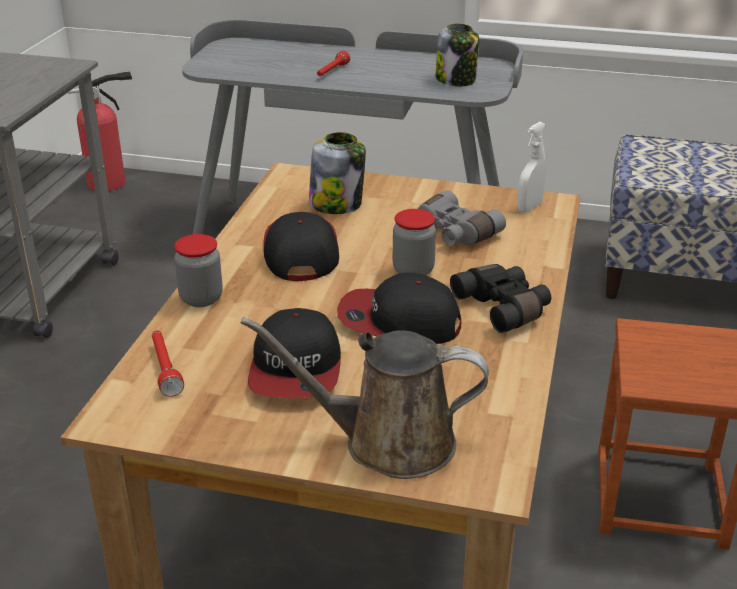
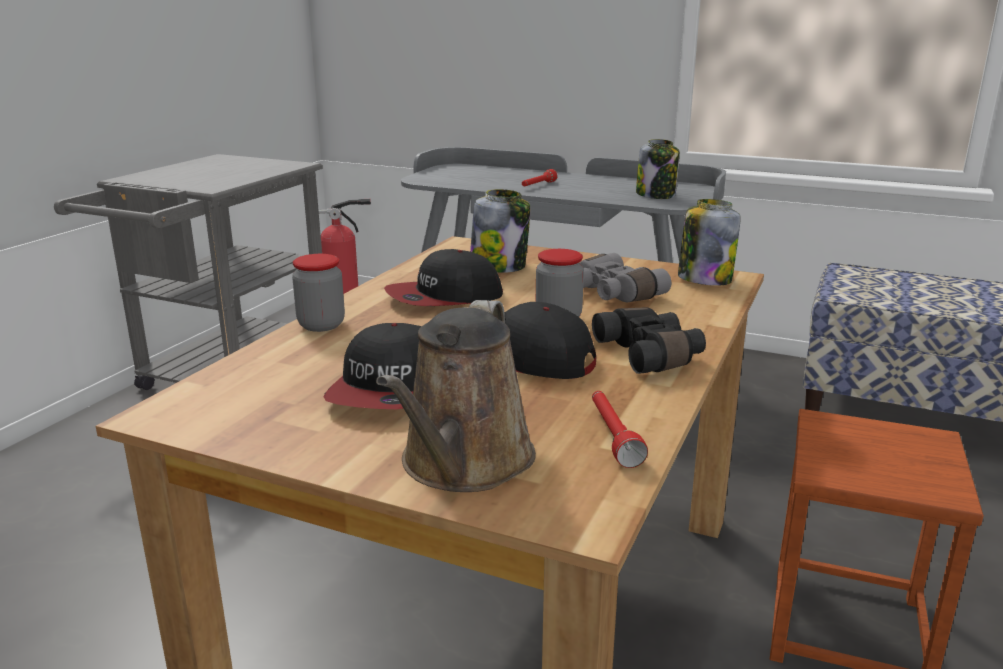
camera: 10 degrees right, 10 degrees down
red flashlight [152,330,184,397] -> red flashlight moved to [592,391,648,468]
brown watering can [241,317,489,479] -> brown watering can turned 90 degrees counterclockwise [376,300,536,492]
cap [264,212,339,281] -> cap turned 120 degrees counterclockwise [384,249,503,306]
white spray bottle [517,122,546,213] -> jar [678,199,741,286]

